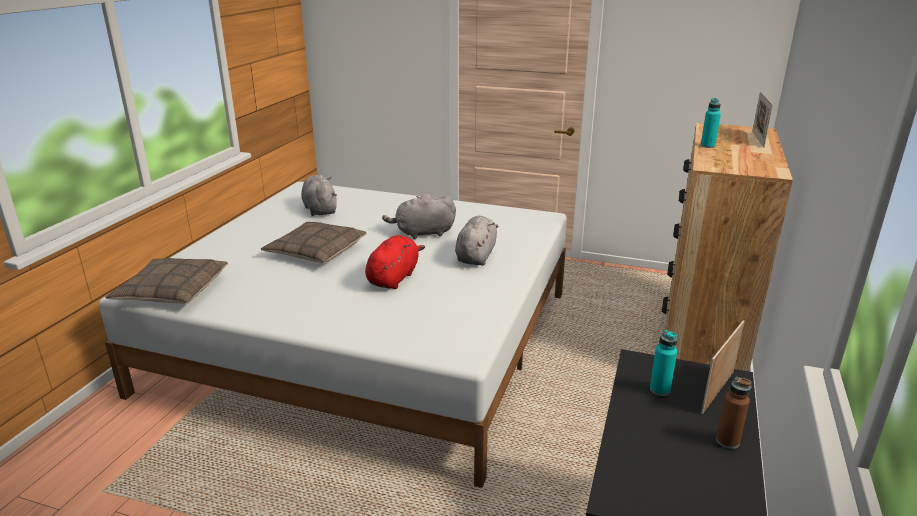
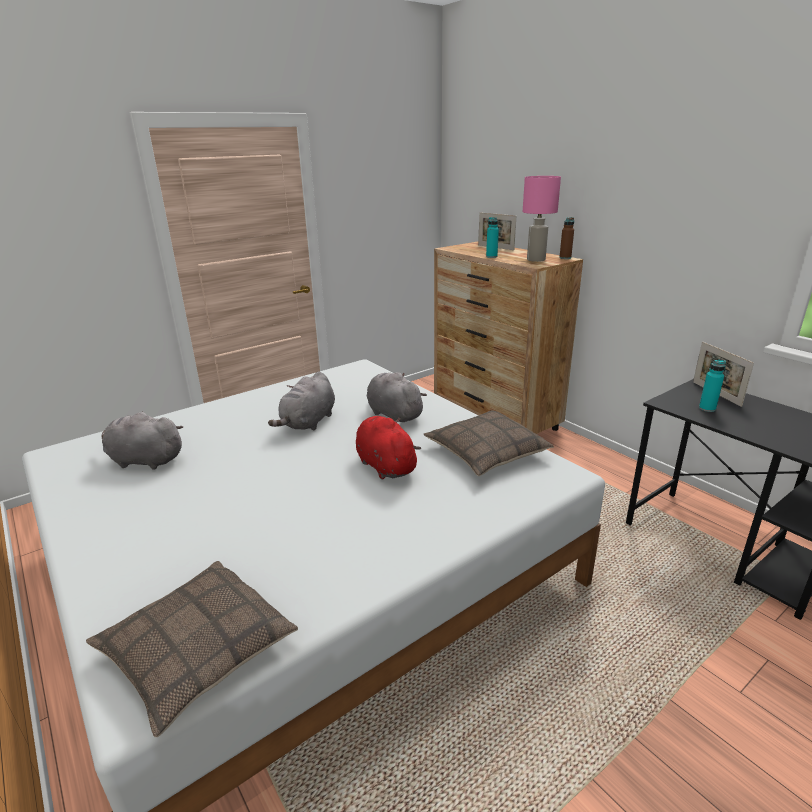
camera: 55 degrees left, 0 degrees up
pillow [261,222,367,263] -> pillow moved to [424,410,554,476]
brown bottle [716,377,752,449] -> brown bottle moved to [559,217,574,259]
none -> pink table lamp [523,176,561,262]

